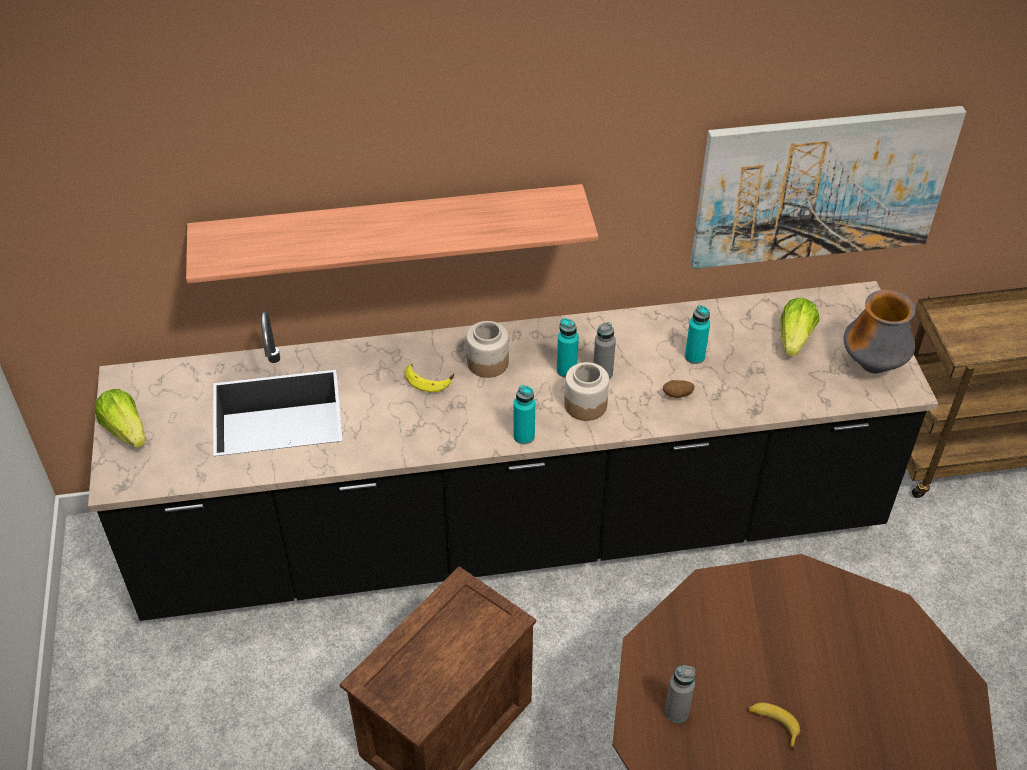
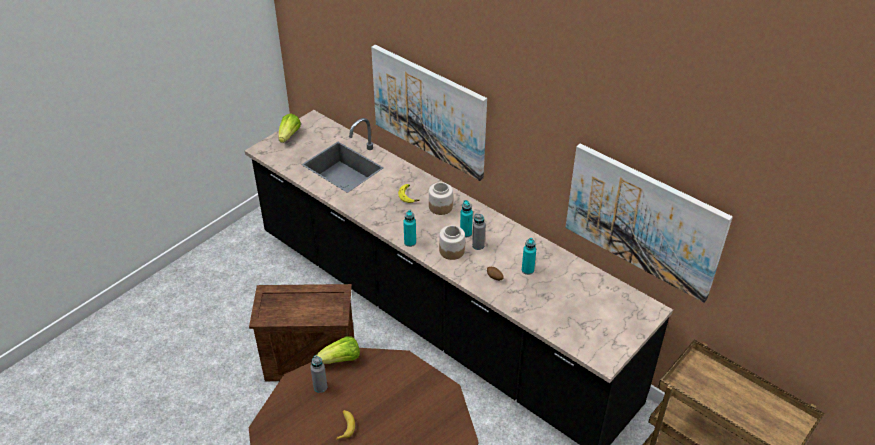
camera: 50 degrees right, 5 degrees down
shelf [186,184,598,283] -> picture [371,45,487,181]
lettuce [780,298,819,357] -> lettuce moved to [317,336,360,364]
vase [843,290,916,373] -> none

